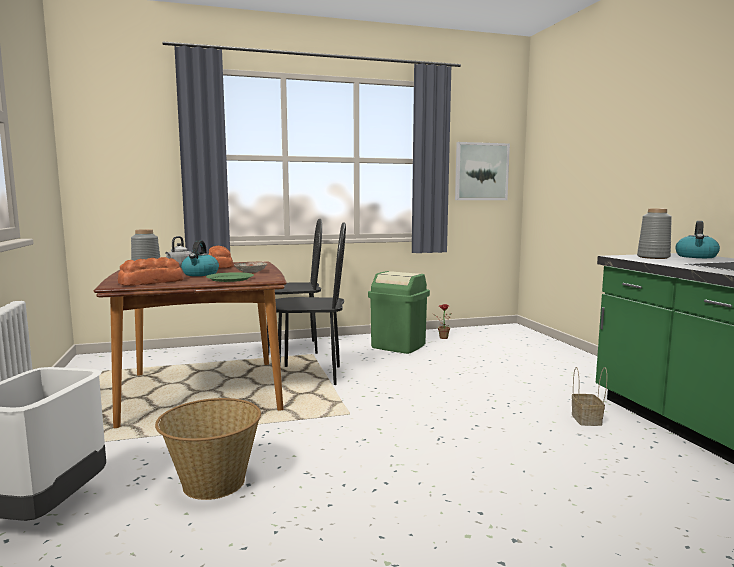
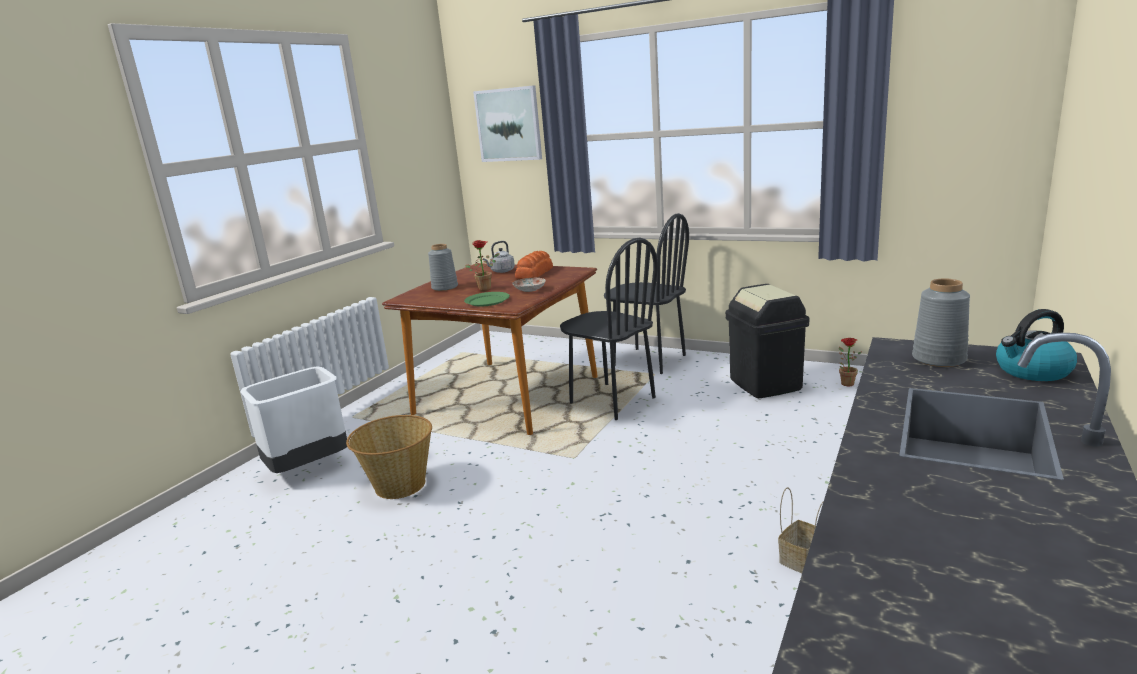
camera: 45 degrees right, 10 degrees up
bread [118,257,183,286] -> none
kettle [181,240,219,276] -> potted plant [465,240,500,291]
green trash can [368,271,430,354] -> black trash can [725,284,809,398]
picture [455,142,510,200] -> picture moved to [473,85,542,162]

